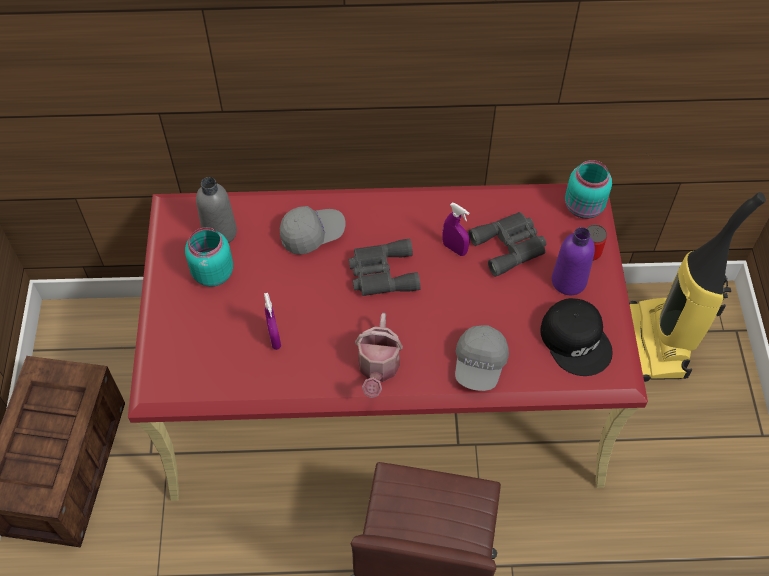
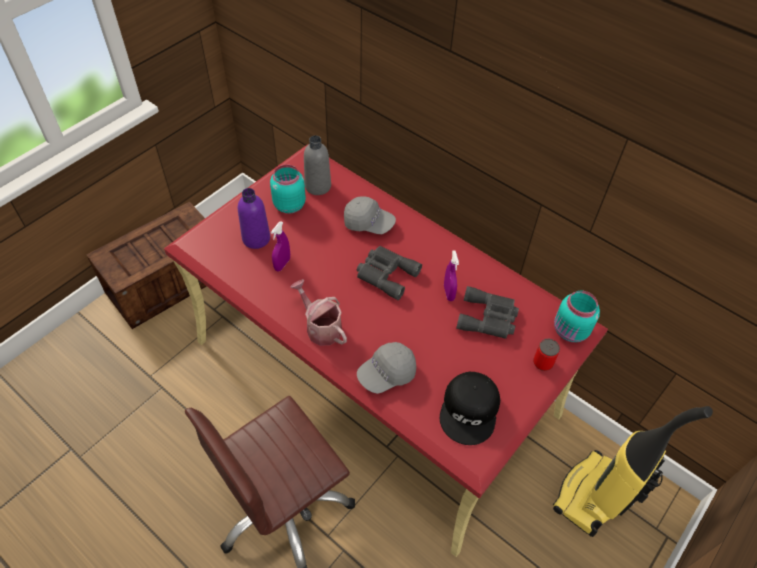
camera: 40 degrees right, 5 degrees down
watering can [355,313,403,398] -> watering can turned 90 degrees clockwise [290,279,347,346]
purple bottle [552,227,595,295] -> purple bottle moved to [238,188,270,249]

